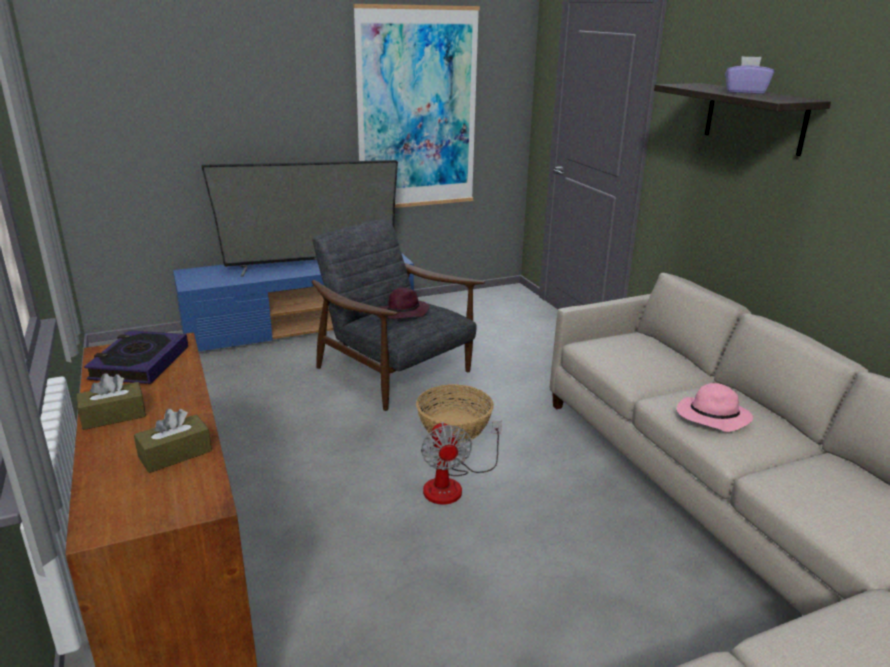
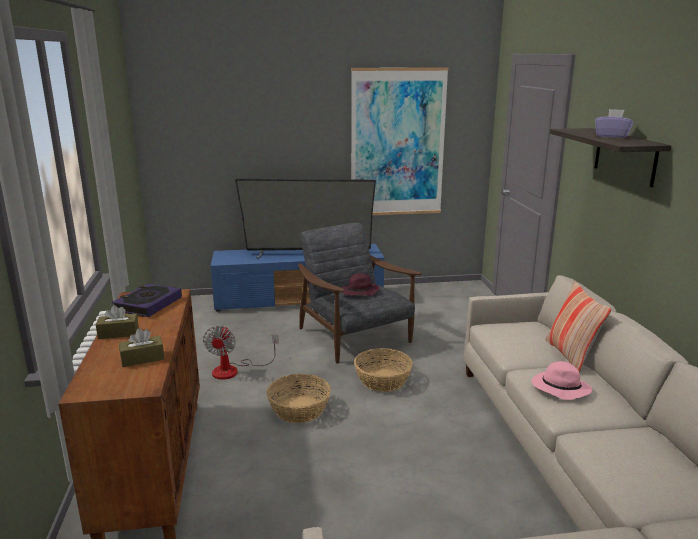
camera: 15 degrees right, 5 degrees down
fan [421,421,502,505] -> fan moved to [203,326,279,380]
none -> basket [267,374,331,423]
none -> pillow [545,281,612,373]

